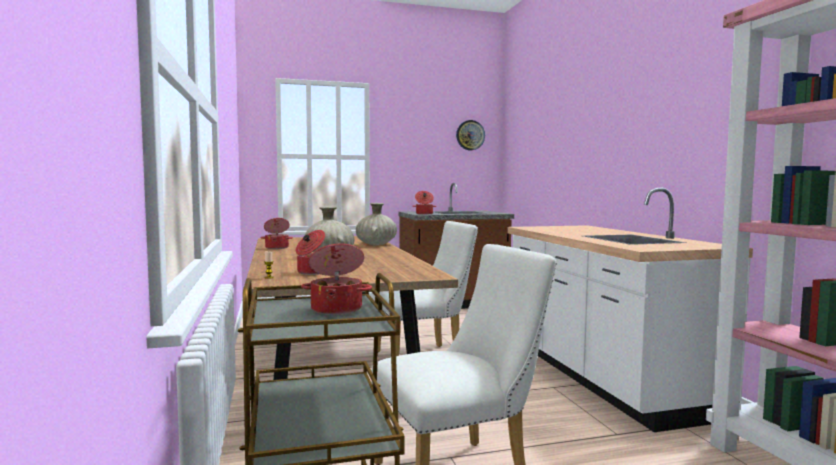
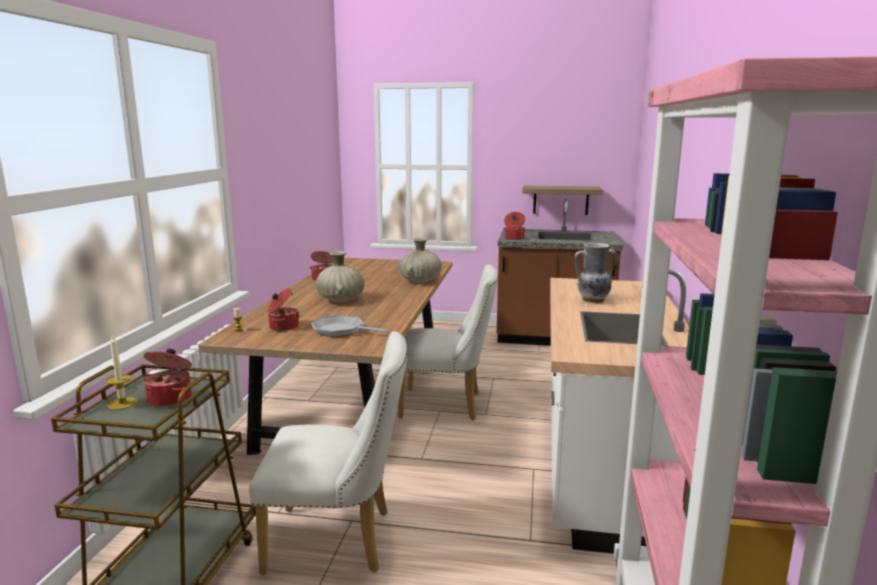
camera: 25 degrees right, 10 degrees up
wall clock [456,120,485,150] -> none
none -> candle [106,334,137,410]
none -> frying pan [311,315,388,337]
none -> shelf [522,186,603,215]
none -> vase [575,243,616,303]

